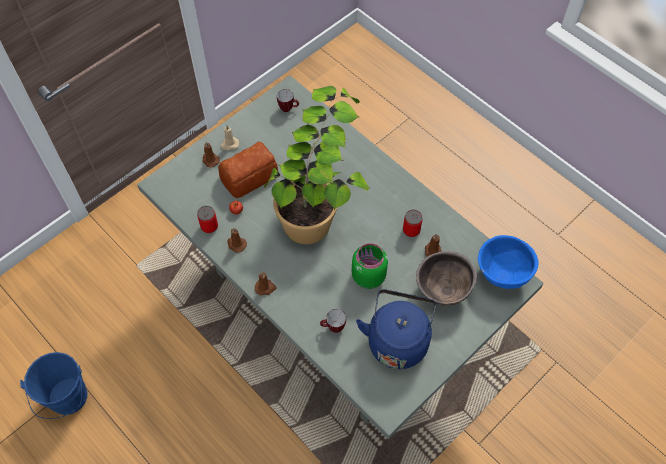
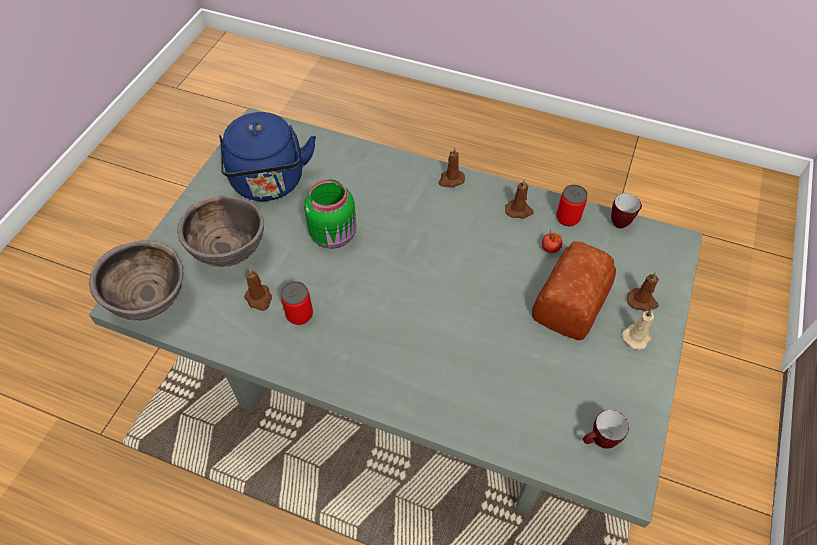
camera: 155 degrees right, 5 degrees down
blue bucket [20,352,88,419] -> none
potted plant [264,86,370,244] -> none
mug [320,309,346,333] -> mug moved to [611,193,642,228]
blue bowl [478,235,539,289] -> brown bowl [89,241,183,321]

